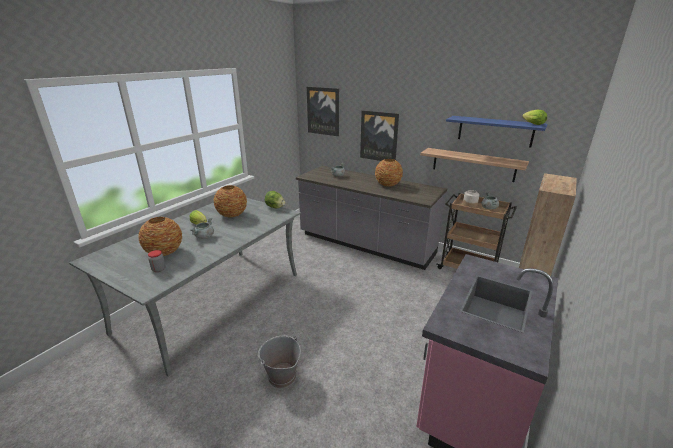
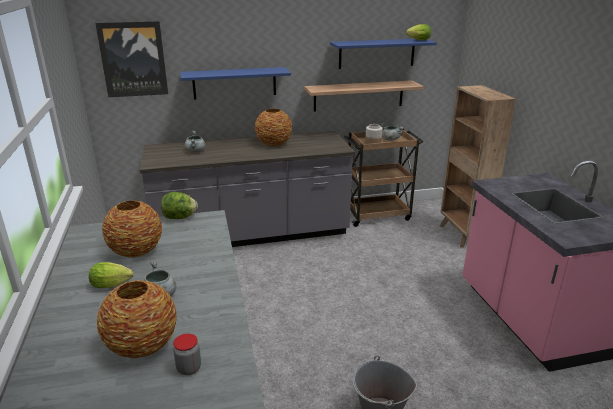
camera: 45 degrees left, 0 degrees up
picture [360,110,399,161] -> blue shelf [181,67,291,99]

